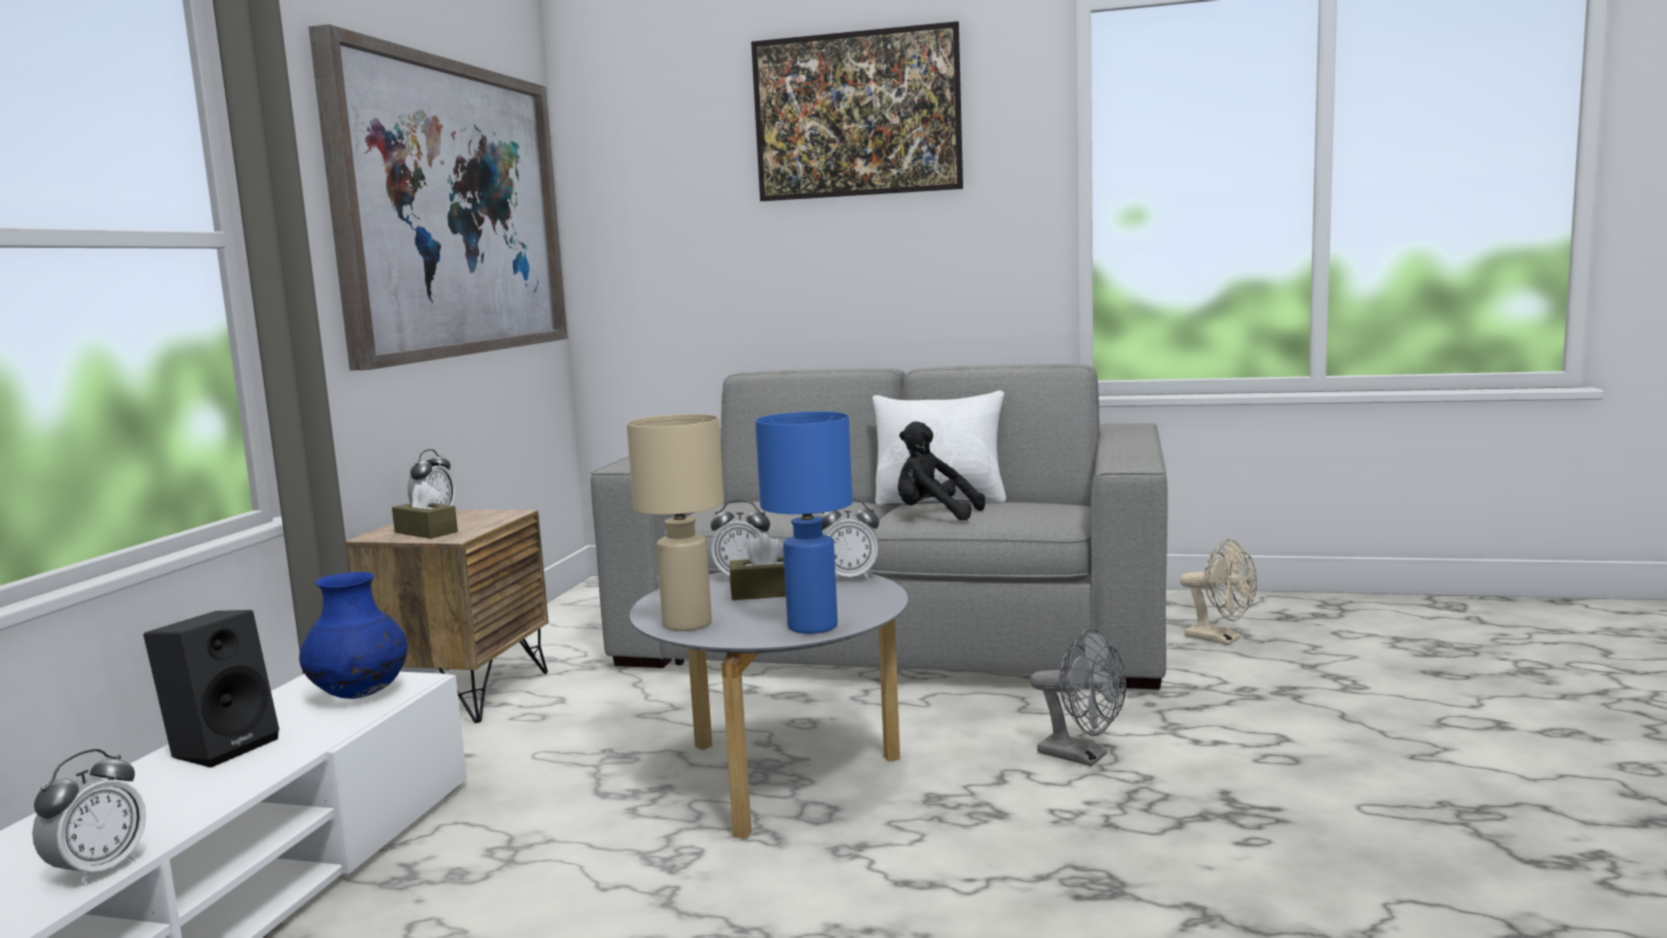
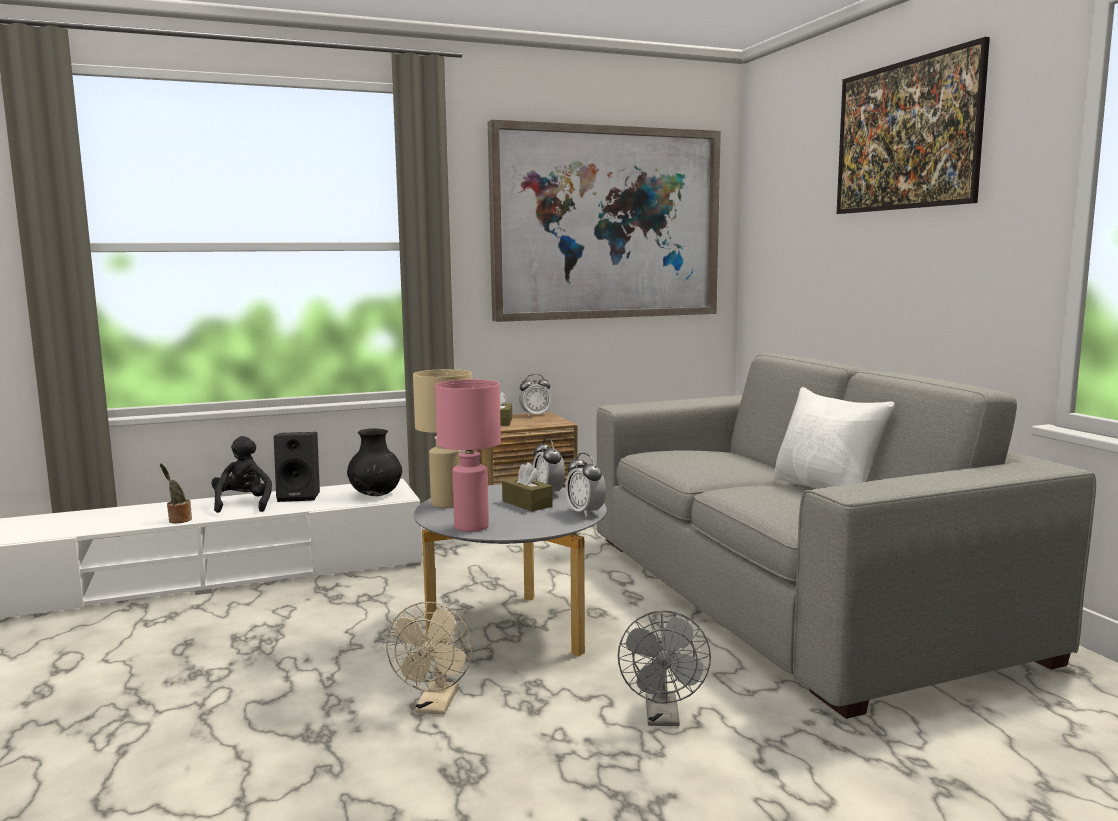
camera: 55 degrees right, 0 degrees up
alarm clock [32,749,146,886] -> potted plant [160,463,192,524]
blue vase [299,572,408,699] -> black vase [347,428,402,496]
blue table lamp [755,411,853,634] -> pink table lamp [435,379,501,532]
black plush toy [898,421,985,520] -> black plush toy moved to [212,436,272,513]
beige fan [1180,539,1257,645] -> beige fan moved to [386,602,473,715]

